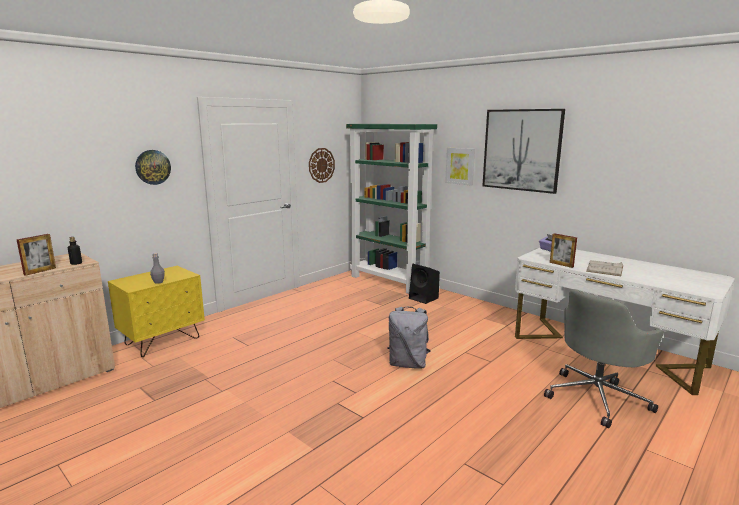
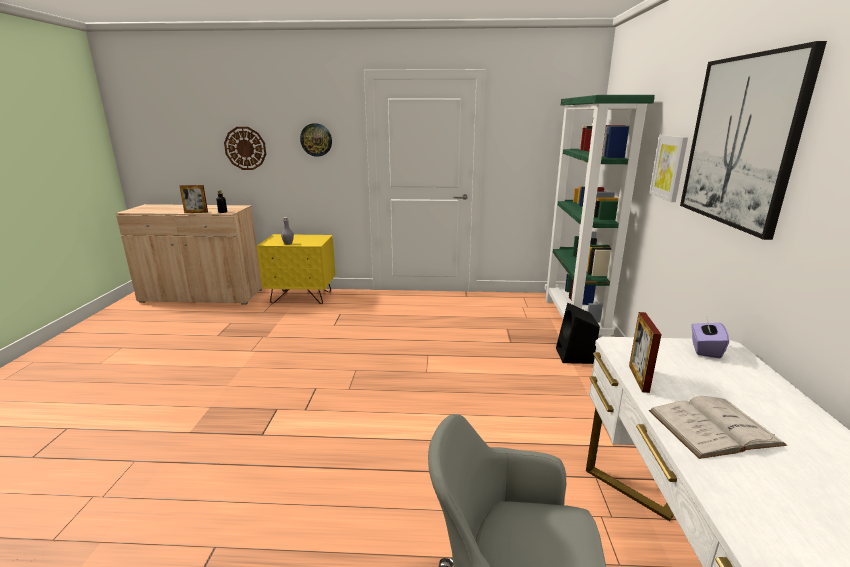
camera: 50 degrees right, 5 degrees up
wall clock [309,148,335,183] -> wall clock moved to [224,127,266,170]
grey backpack [387,307,431,369] -> none

